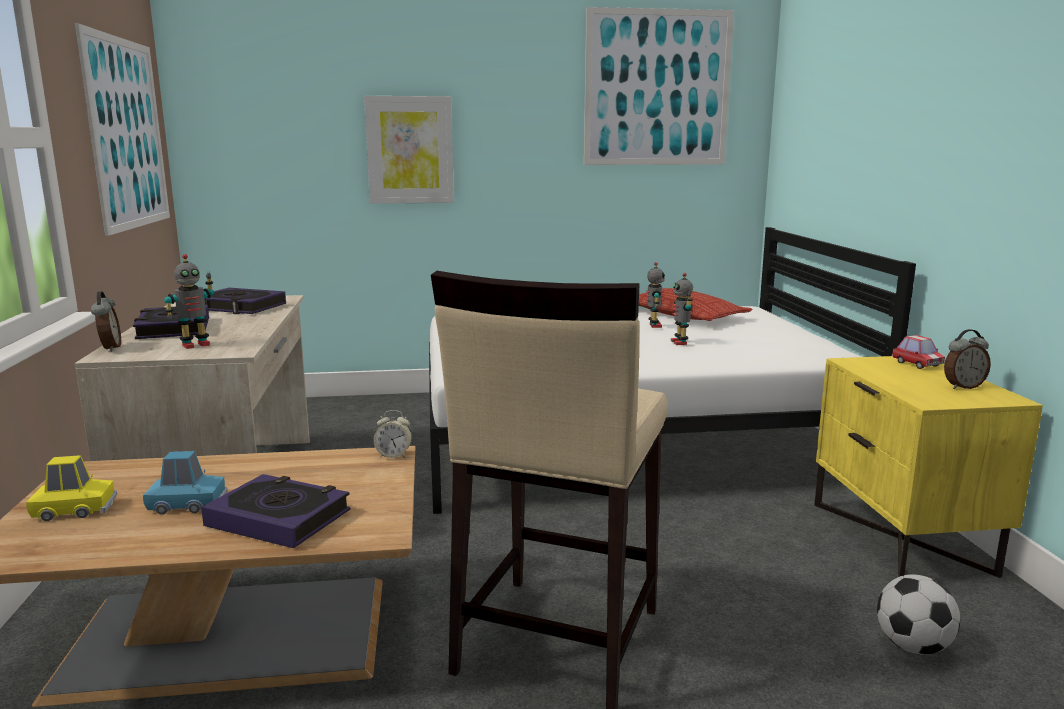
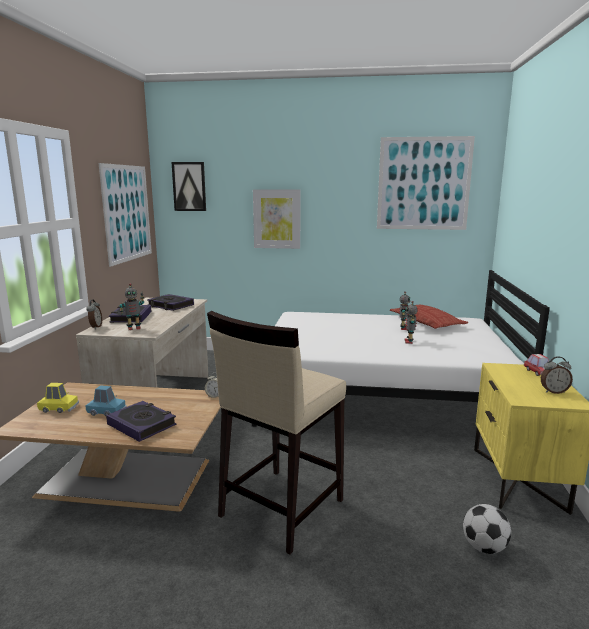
camera: 15 degrees right, 0 degrees up
none -> picture [171,162,206,211]

